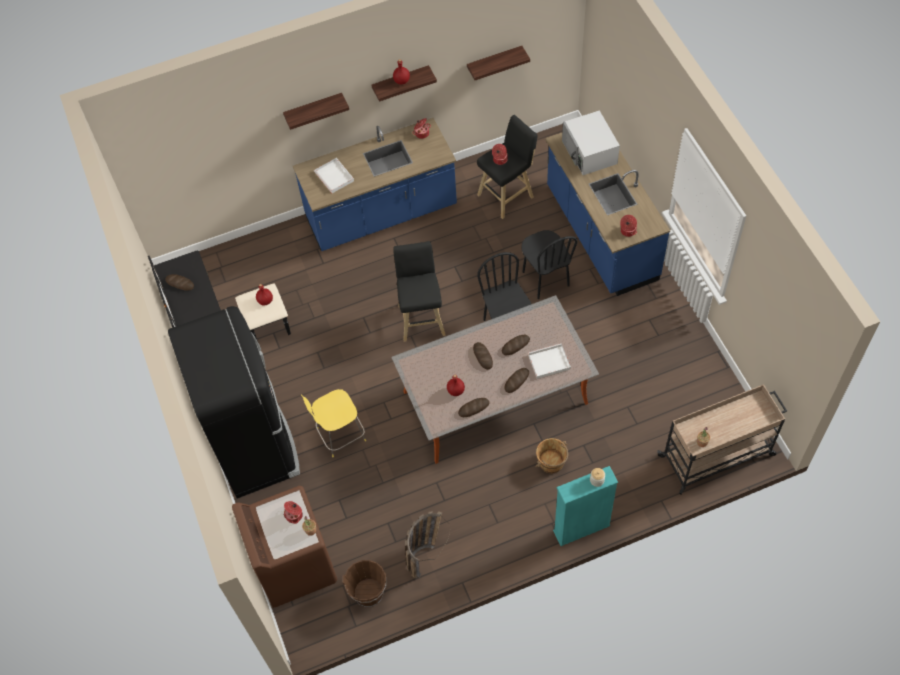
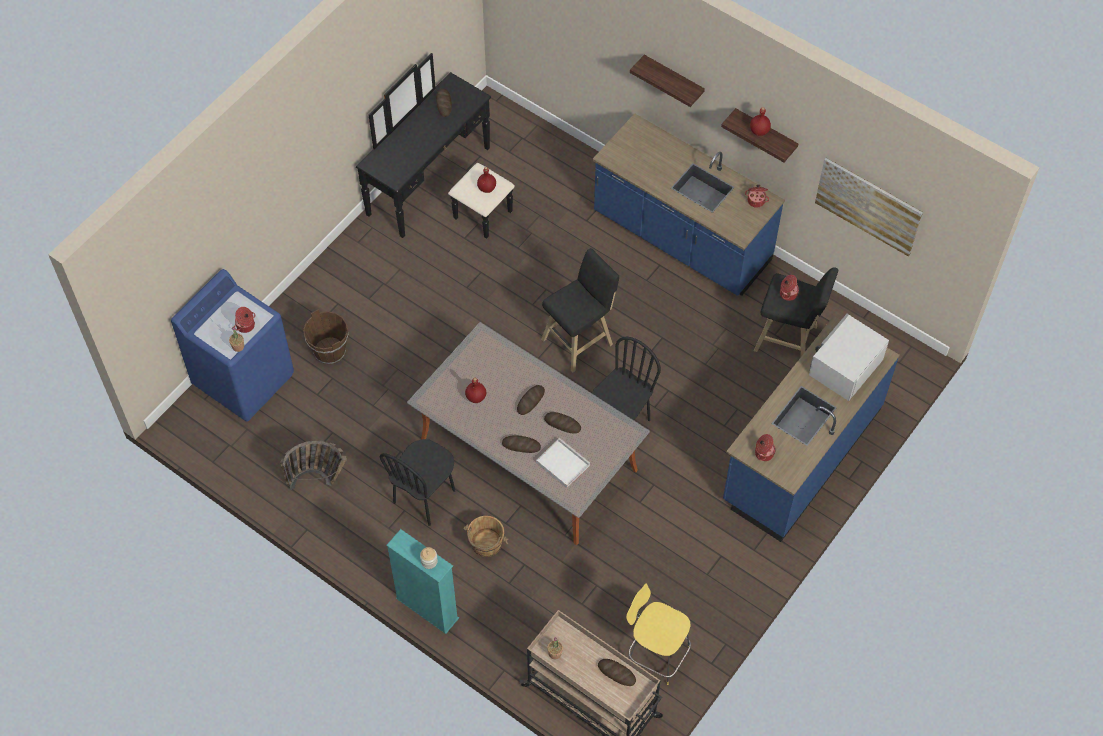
camera: 55 degrees right, 0 degrees up
black fridge [168,306,300,498] -> none
brown washing machine [232,486,337,608] -> blue washing machine [171,269,294,422]
yellow stool [301,389,366,457] -> yellow stool moved to [626,583,691,685]
white tray [314,158,354,193] -> none
brown bucket [343,560,386,607] -> brown bucket moved to [303,309,348,364]
bread [458,398,489,417] -> bread moved to [598,659,636,686]
shelf [467,46,530,80] -> picture [815,158,923,256]
black chair [521,230,577,299] -> black chair moved to [380,439,455,526]

